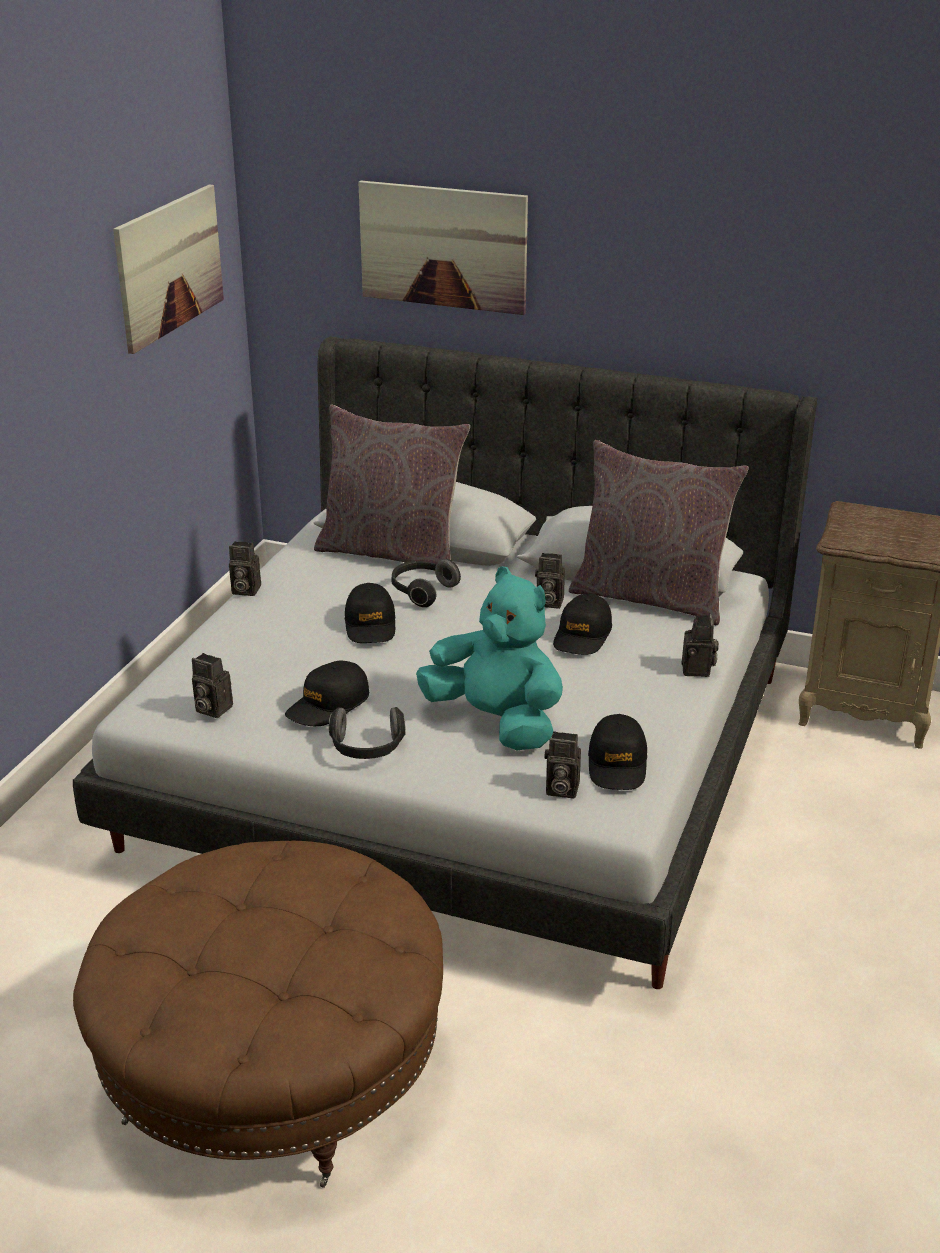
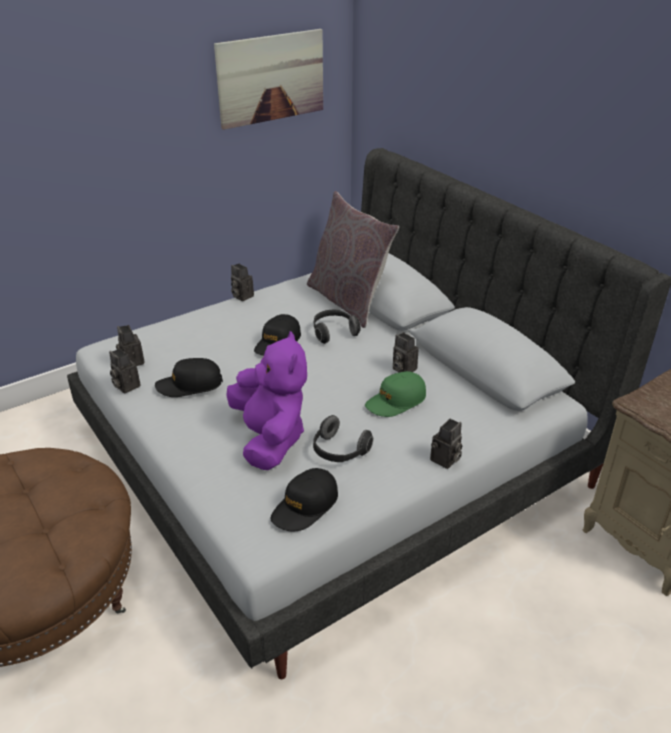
camera: 35 degrees right, 5 degrees up
headphones [329,707,406,759] -> headphones moved to [313,415,373,462]
picture [358,180,528,315] -> none
turquoise plush toy [416,566,563,750] -> purple plush toy [226,331,307,470]
camera [544,731,581,799] -> camera moved to [109,348,140,394]
black cap [553,594,612,655] -> green cap [365,371,426,417]
grey pillow [569,440,748,625] -> none

